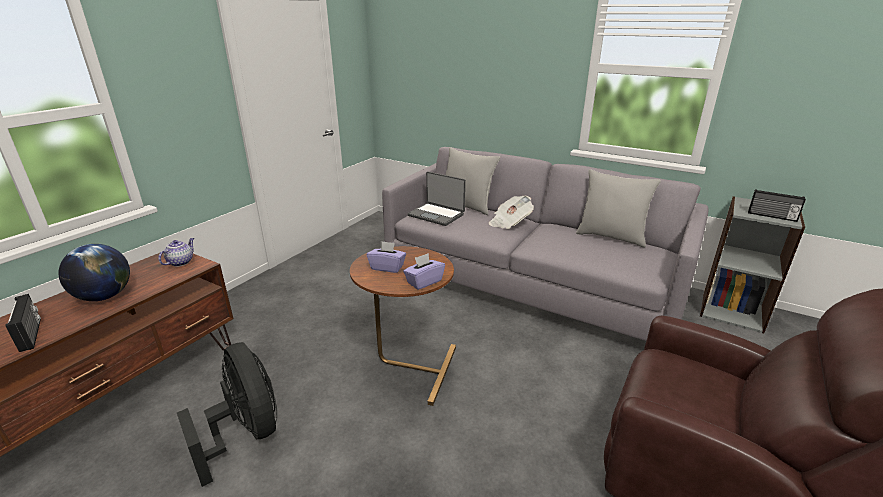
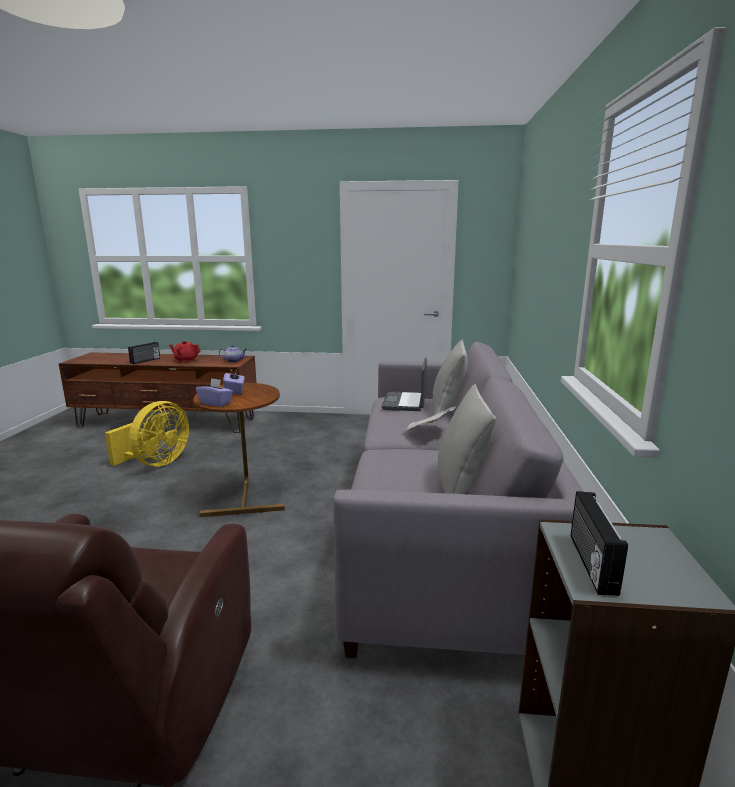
camera: 65 degrees right, 10 degrees down
globe [58,244,130,301] -> red teapot [169,341,200,362]
black fan [177,342,277,487] -> yellow fan [105,401,189,467]

